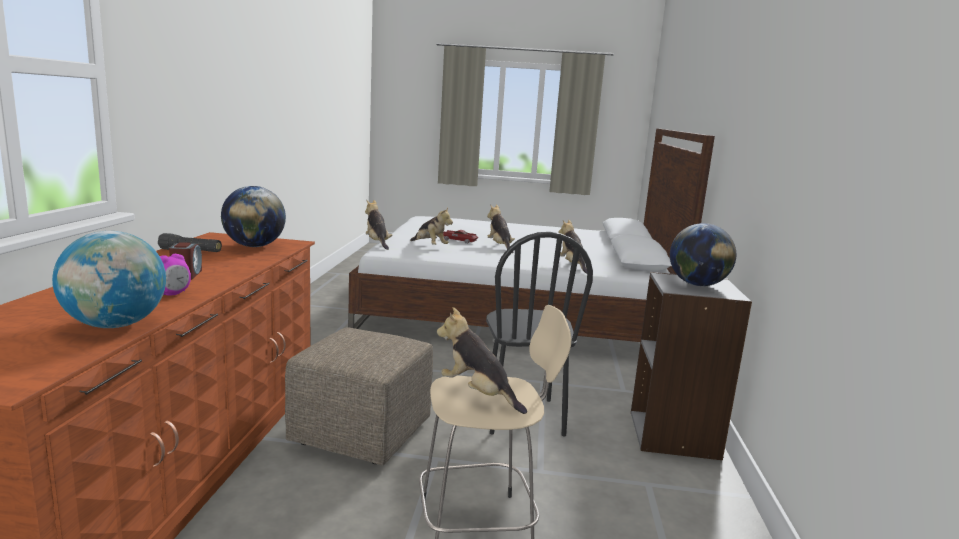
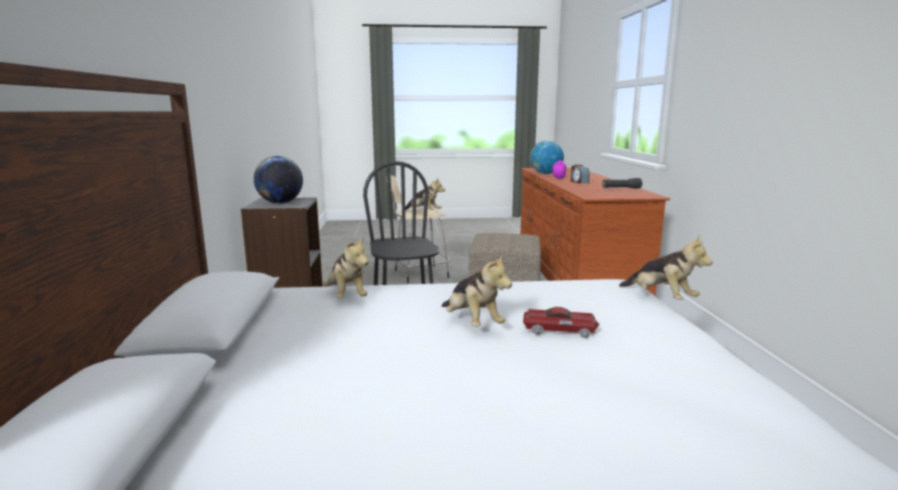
camera: 170 degrees right, 0 degrees up
globe [221,186,286,247] -> none
plush toy [410,208,453,245] -> none

